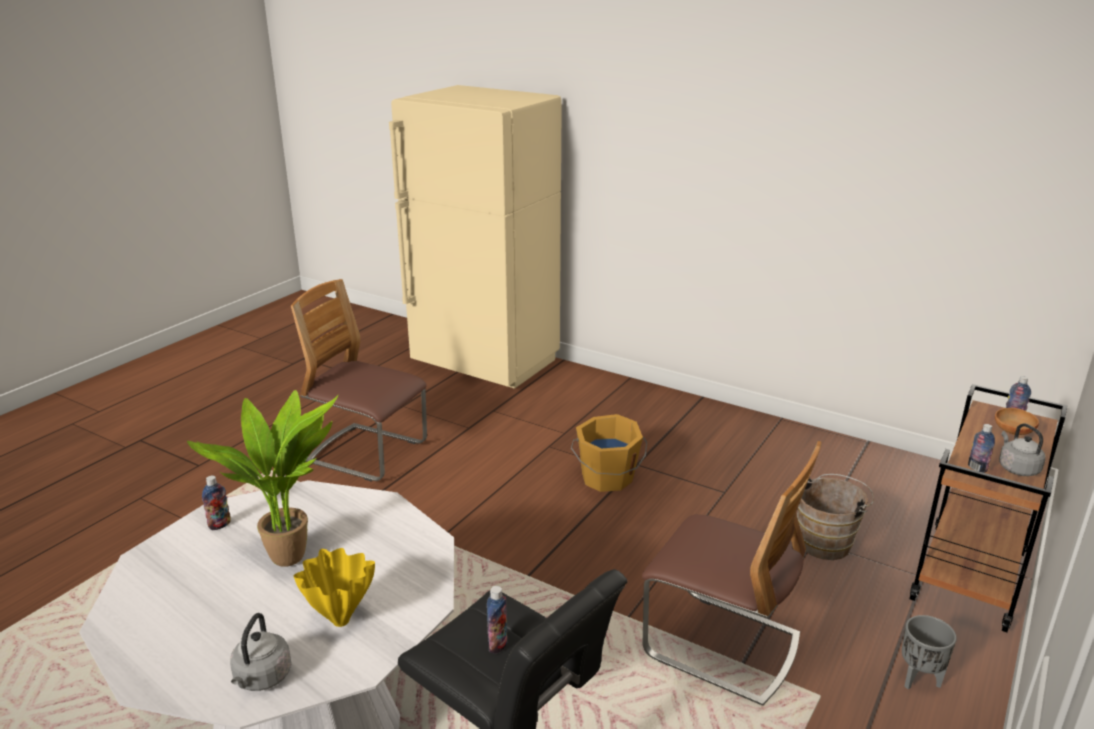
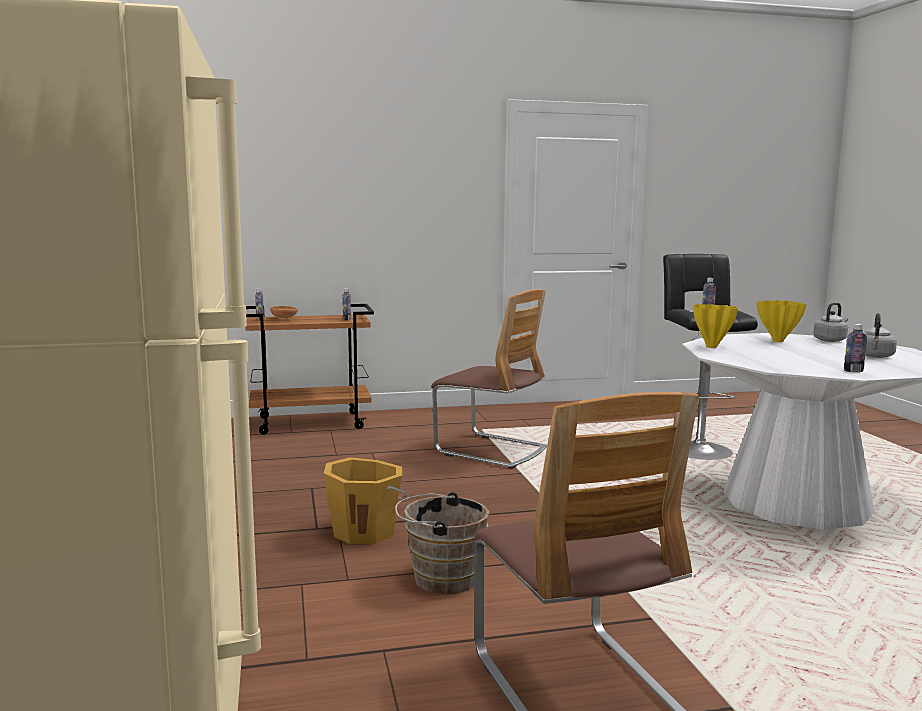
camera: 135 degrees left, 15 degrees down
potted plant [187,390,338,567] -> none
chair [642,441,822,706] -> chair turned 135 degrees clockwise [431,289,547,469]
brown bucket [797,474,874,560] -> brown bucket moved to [395,492,489,594]
grey planter [902,615,957,689] -> none
grey kettle [999,423,1046,476] -> grey kettle moved to [864,313,897,358]
none -> yellow vase [693,304,738,348]

